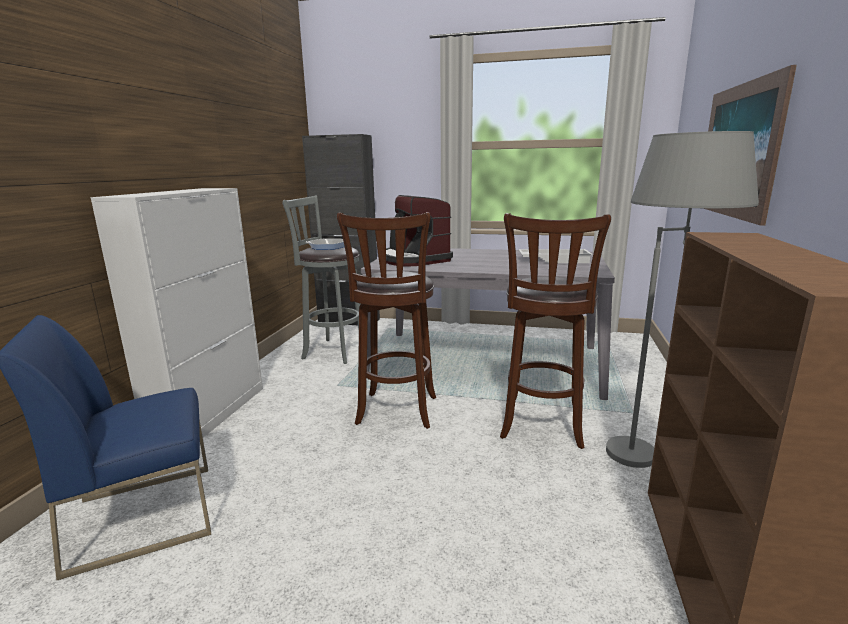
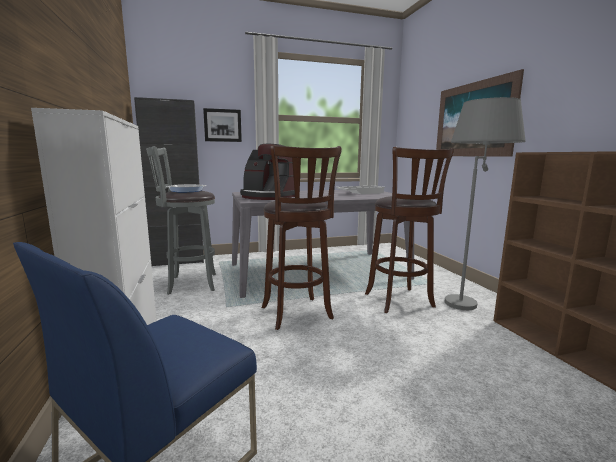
camera: 30 degrees left, 5 degrees down
none -> picture [203,108,242,142]

